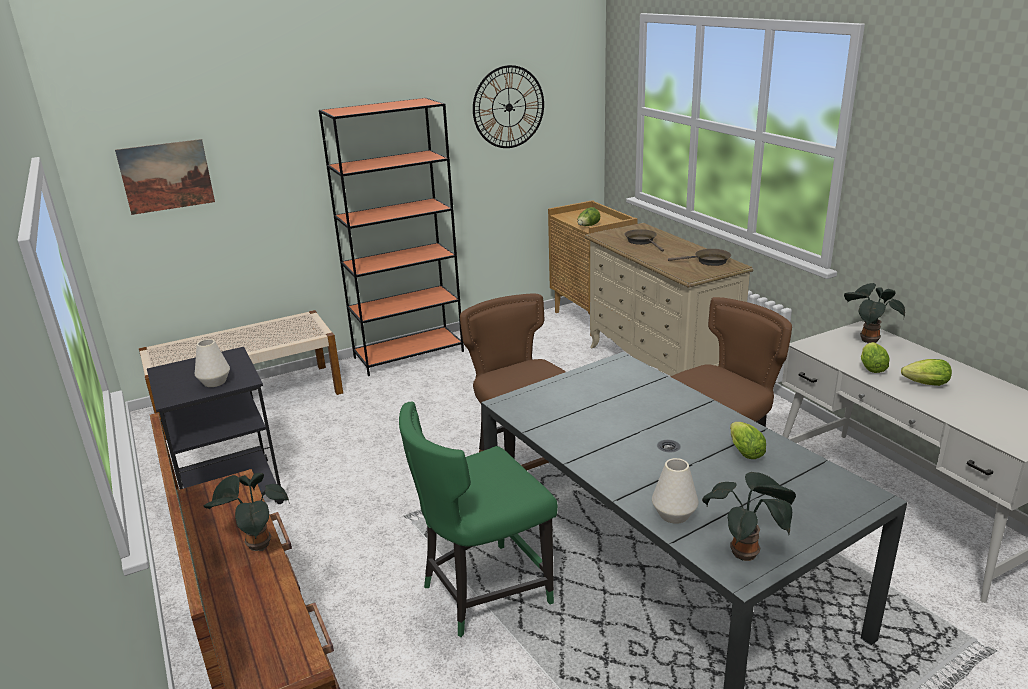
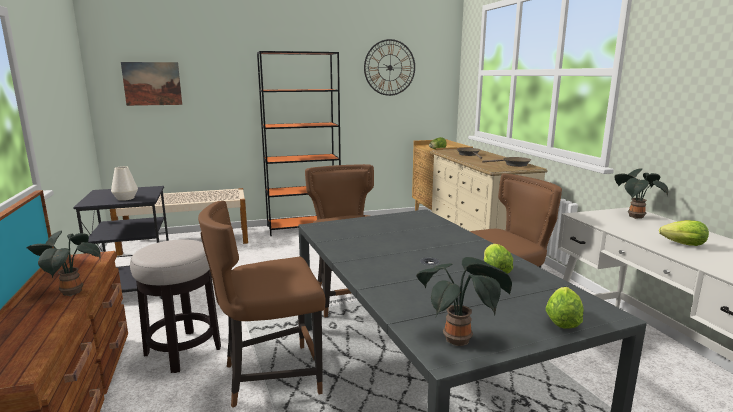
camera: 10 degrees right, 10 degrees down
green chair [399,402,558,637] -> brown chair [198,201,326,408]
white vase [652,458,698,524] -> none
lettuce [861,342,890,373] -> lettuce moved to [546,287,584,329]
none -> stool [130,239,221,373]

